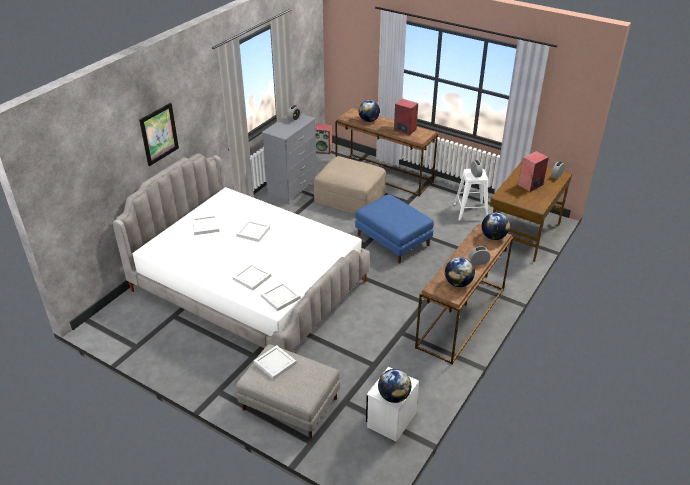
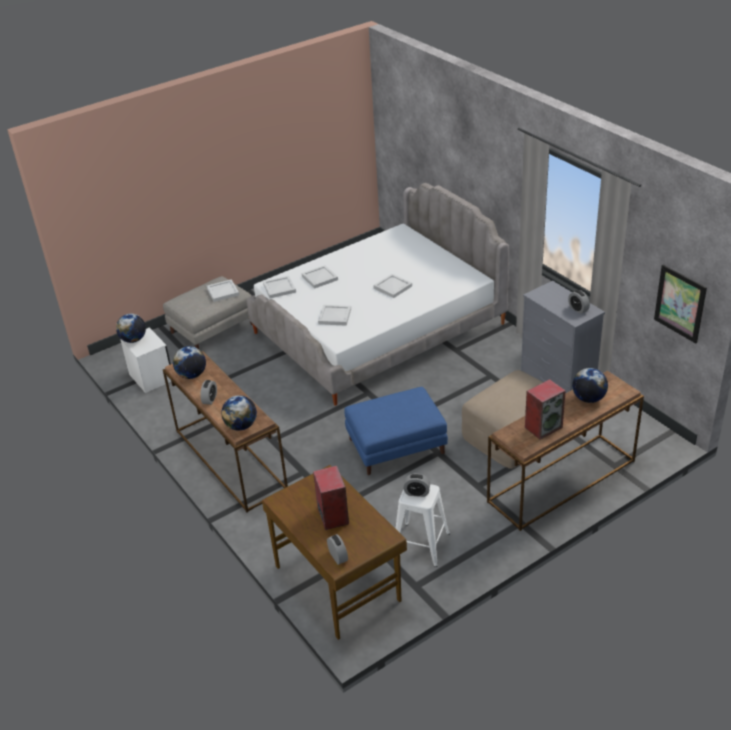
camera: 115 degrees right, 0 degrees up
picture [139,103,179,166] -> picture moved to [654,265,707,343]
white tray [192,215,220,235] -> white tray moved to [318,305,351,326]
speaker [315,124,332,154] -> none

